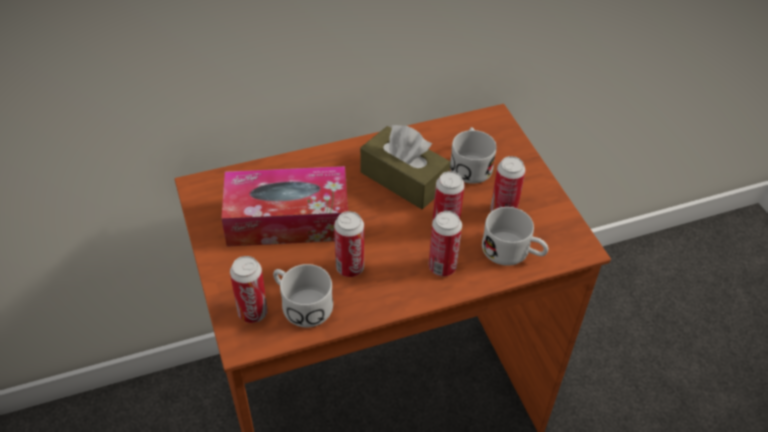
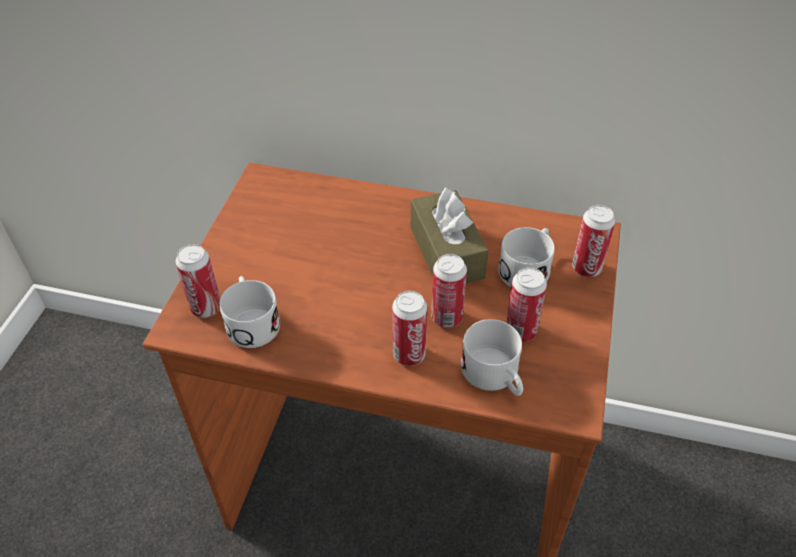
camera: 35 degrees right, 0 degrees up
tissue box [221,166,348,247] -> none
can [334,211,364,277] -> can moved to [572,205,615,277]

